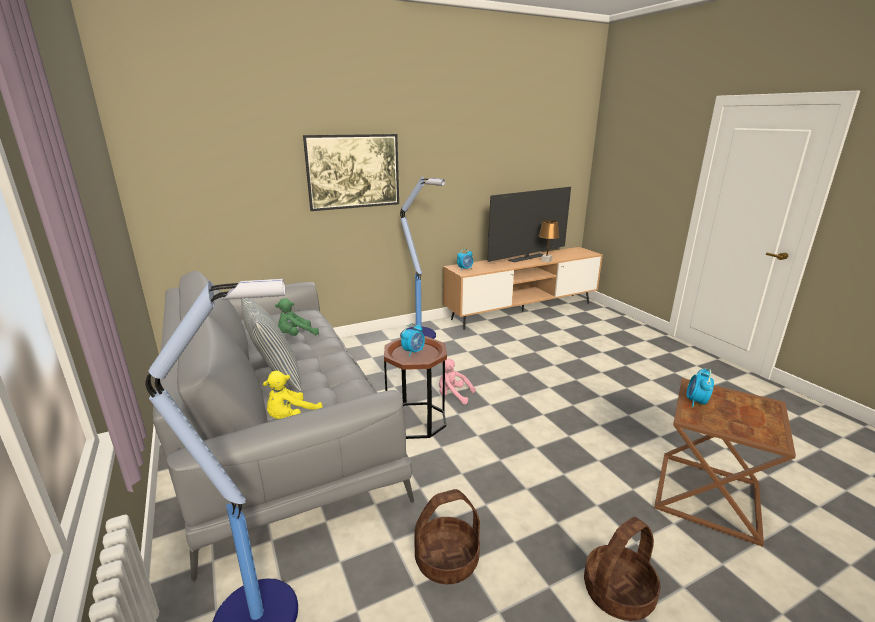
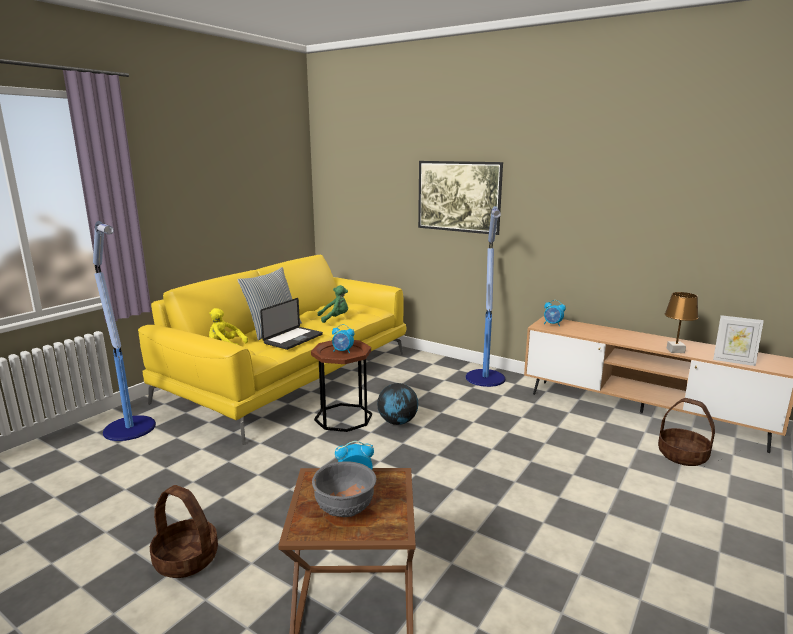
camera: 60 degrees right, 5 degrees down
grey sofa [153,271,414,582] -> yellow sofa [138,255,406,445]
green plush toy [275,298,319,336] -> green plush toy turned 135 degrees clockwise [318,285,348,323]
basket [414,489,480,584] -> basket moved to [658,398,715,466]
pink plush toy [439,358,475,404] -> globe [377,383,418,425]
television [487,187,571,262] -> none
none -> laptop [260,298,323,350]
none -> grey bowl [312,461,376,517]
none -> picture frame [713,315,764,366]

